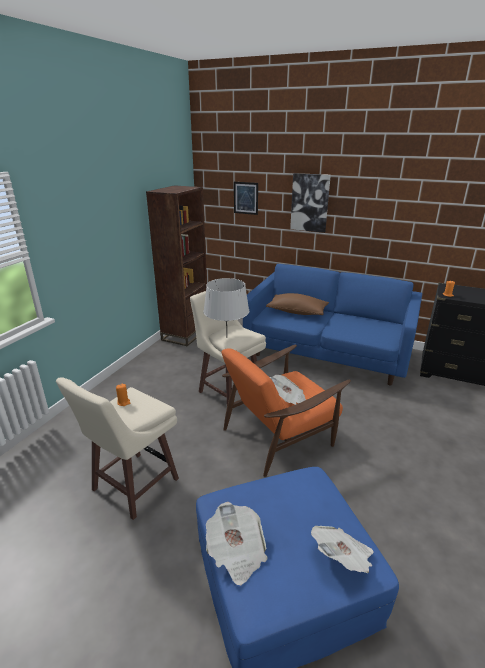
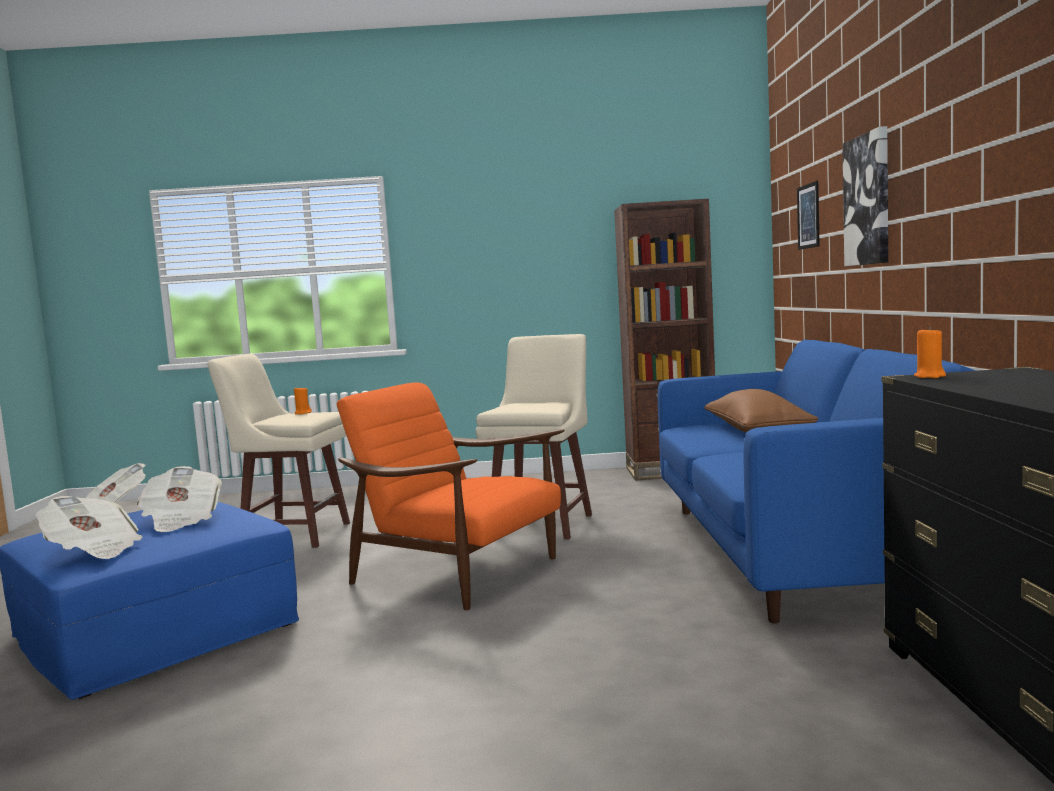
camera: 65 degrees right, 20 degrees down
grey table lamp [203,278,249,332] -> none
newspaper [270,375,306,405] -> newspaper moved to [137,466,222,532]

